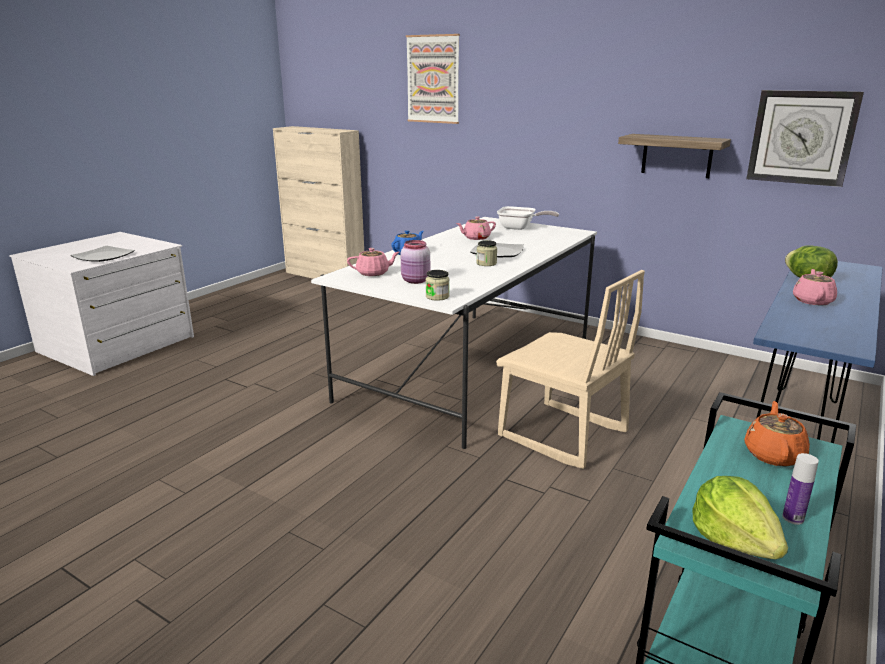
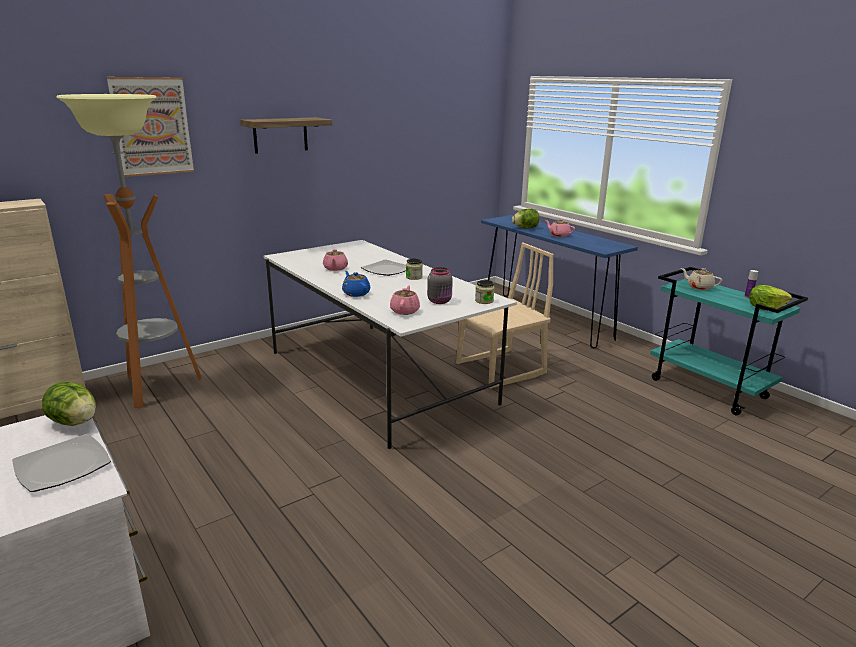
camera: 70 degrees left, 0 degrees up
pink jar [401,240,430,284] -> grey jar [427,267,453,304]
frying pan [497,206,559,230] -> none
shelf [618,134,731,178] -> shelf moved to [240,117,332,154]
orange teapot [744,401,810,467] -> beige teapot [681,268,722,290]
wall clock [746,90,864,187] -> none
none -> lettuce [42,382,96,426]
none -> floor lamp [56,94,202,408]

